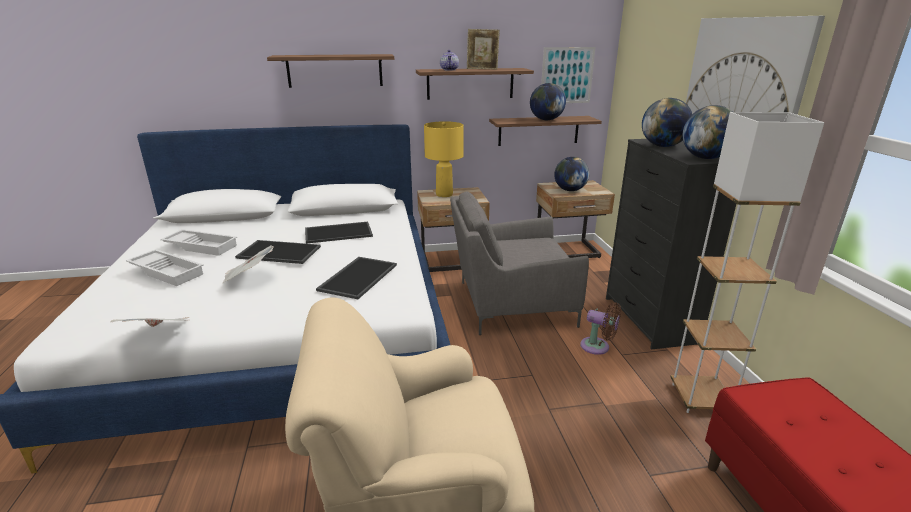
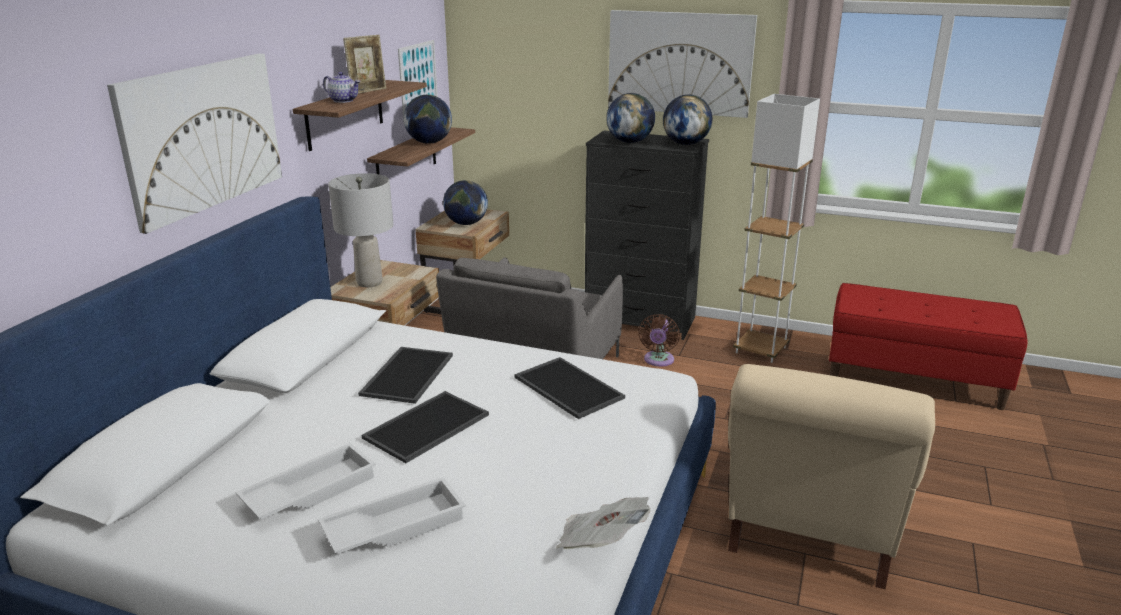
camera: 60 degrees left, 0 degrees up
newspaper [223,246,274,283] -> none
shelf [267,54,394,88] -> picture [107,54,282,234]
yellow table lamp [424,121,464,197] -> grey table lamp [328,173,393,287]
brown fan [580,302,621,355] -> brown fan turned 135 degrees clockwise [638,314,680,366]

